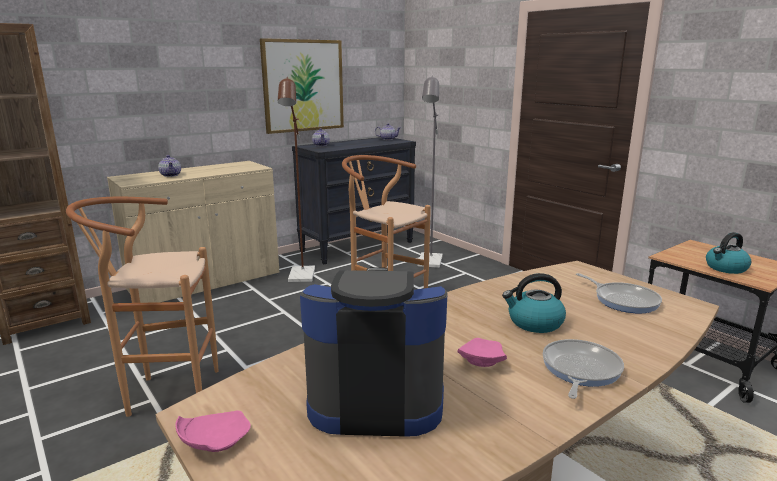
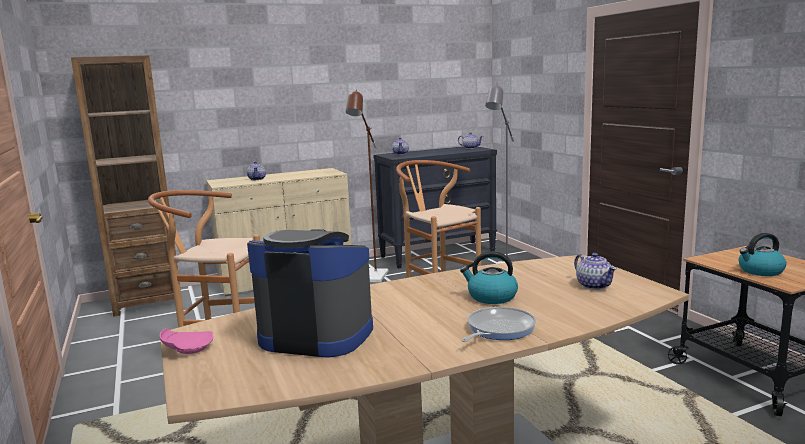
camera: 15 degrees right, 5 degrees down
picture [260,38,344,134] -> none
pink plate [457,338,507,367] -> none
frying pan [576,273,662,314] -> teapot [574,253,617,290]

